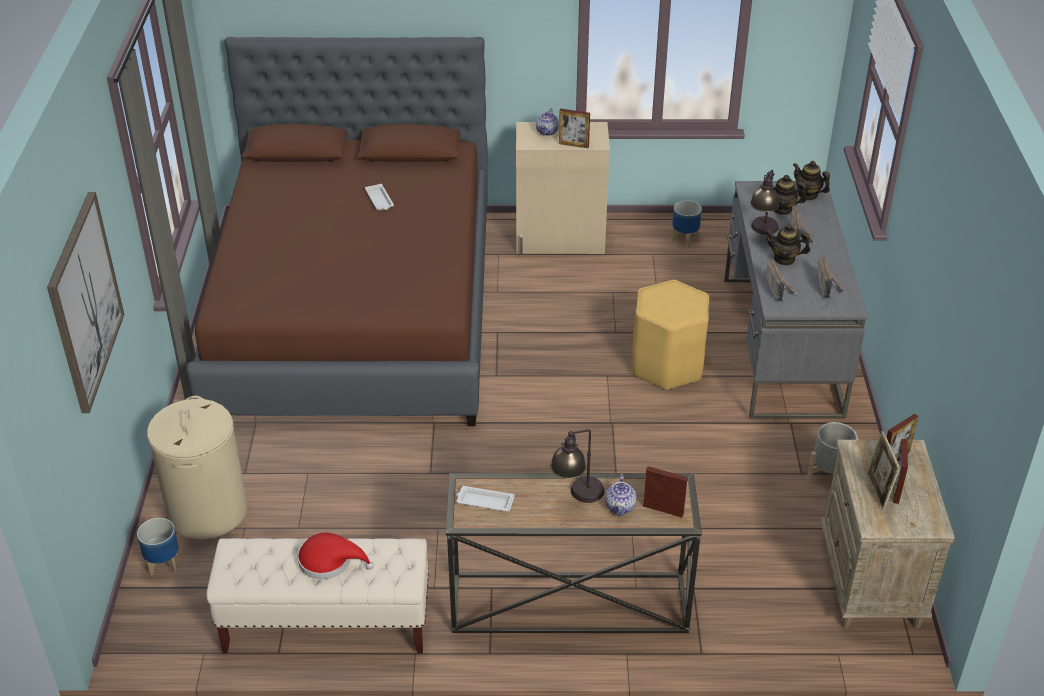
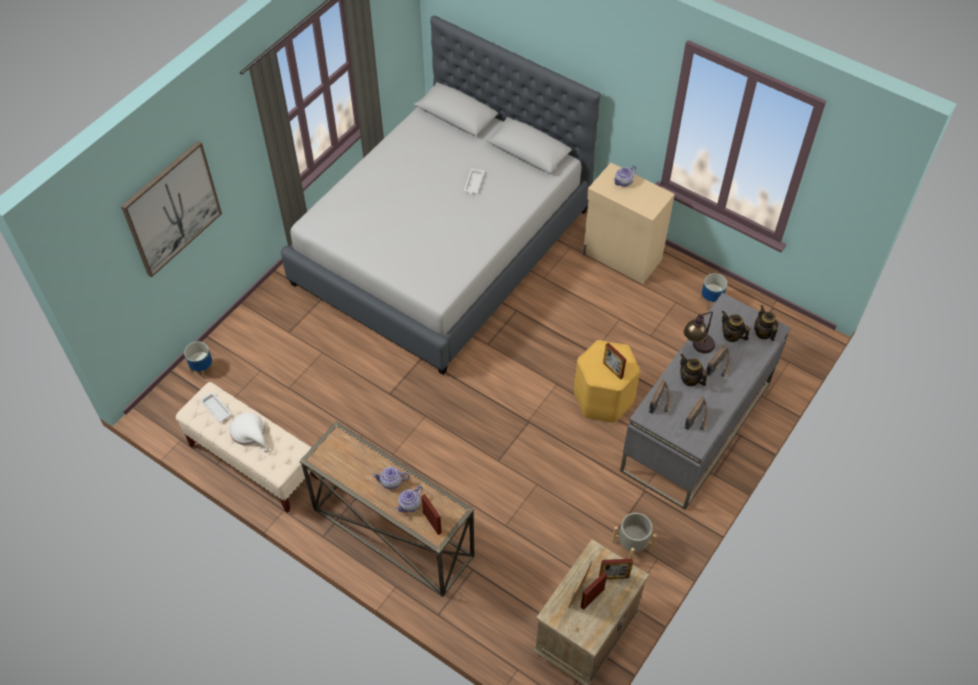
camera: 35 degrees right, 15 degrees up
beige laundry basket [147,396,247,539] -> none
brown bed [187,37,487,426] -> grey bed [281,16,601,375]
red hat [298,533,374,579] -> white hat [229,413,269,453]
white tray [456,486,515,512] -> white tray moved to [200,392,232,422]
table lamp [550,430,605,503] -> teapot [372,467,410,489]
picture frame [559,109,590,148] -> picture frame moved to [603,342,626,380]

